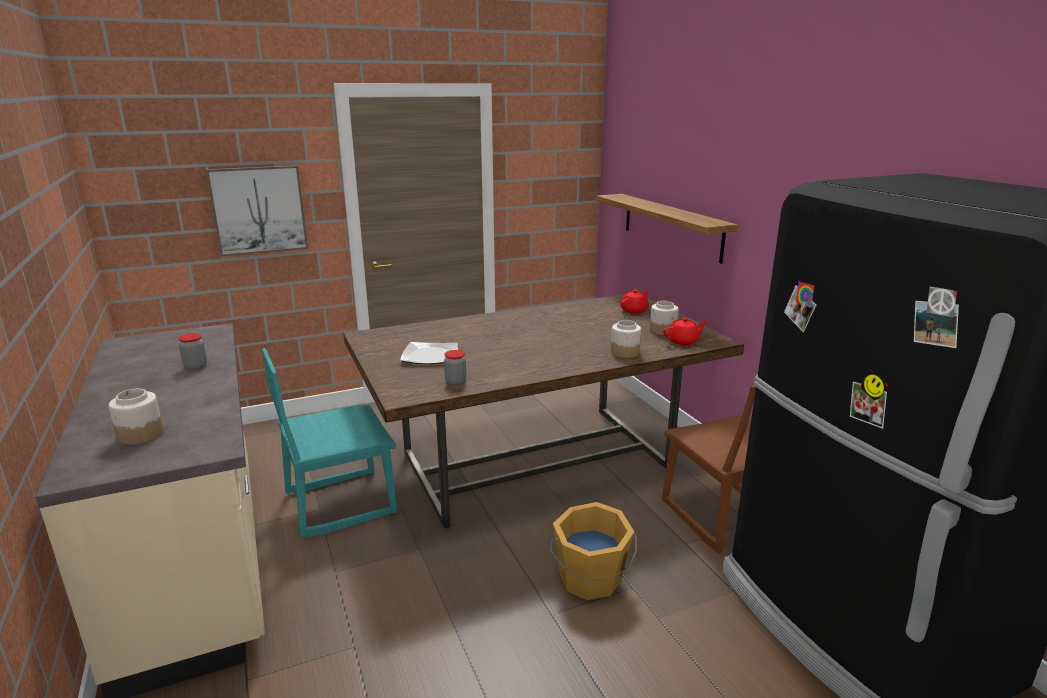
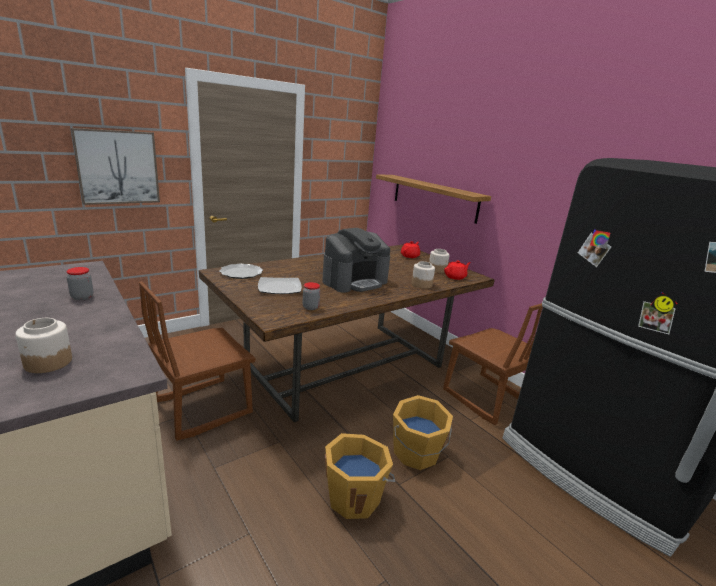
camera: 15 degrees left, 0 degrees up
turquoise chair [262,348,397,538] -> brown chair [139,281,256,441]
none -> plate [219,264,263,279]
none -> coffee machine [322,228,390,293]
none -> orange bucket [325,433,395,519]

